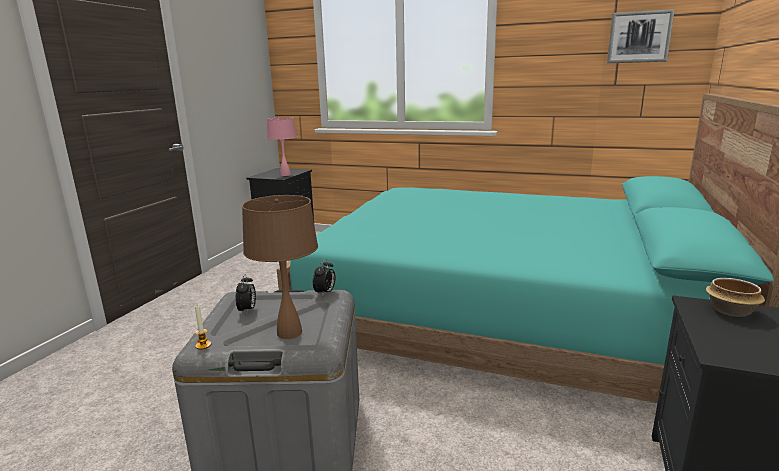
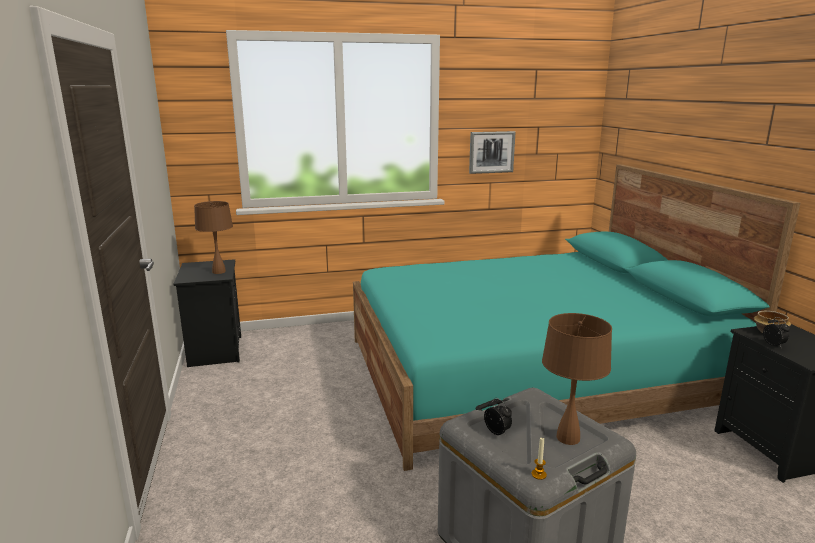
camera: 35 degrees left, 0 degrees up
pink table lamp [267,117,297,176] -> brown table lamp [194,201,233,274]
alarm clock [313,259,335,297] -> alarm clock moved to [763,317,790,347]
picture [607,9,675,63] -> picture moved to [469,131,516,174]

